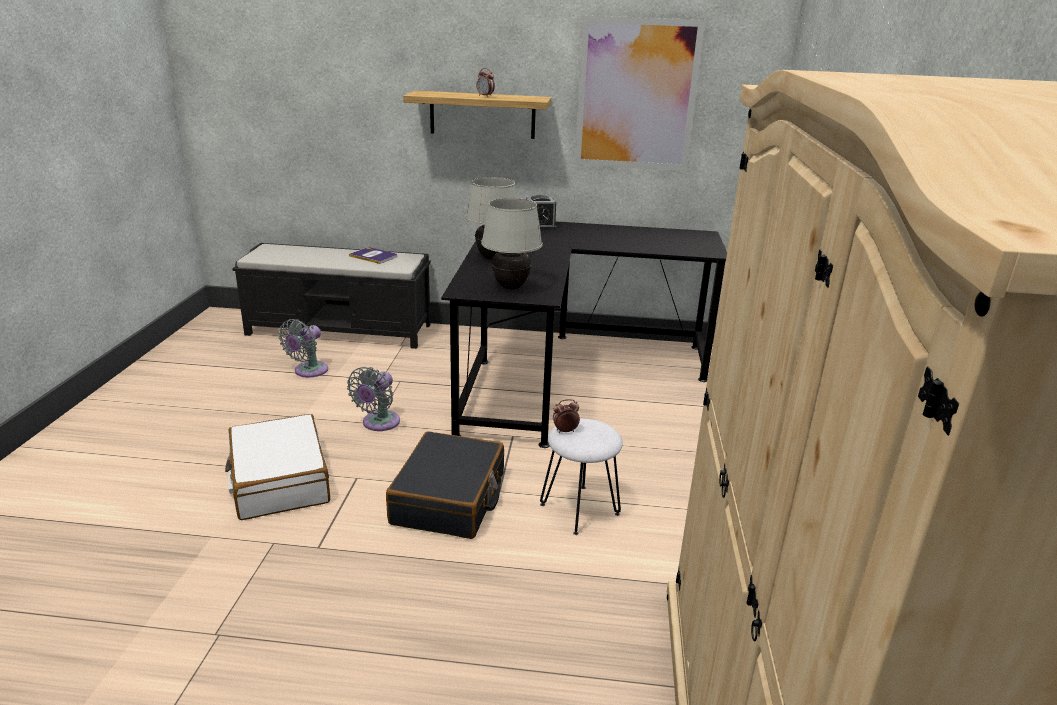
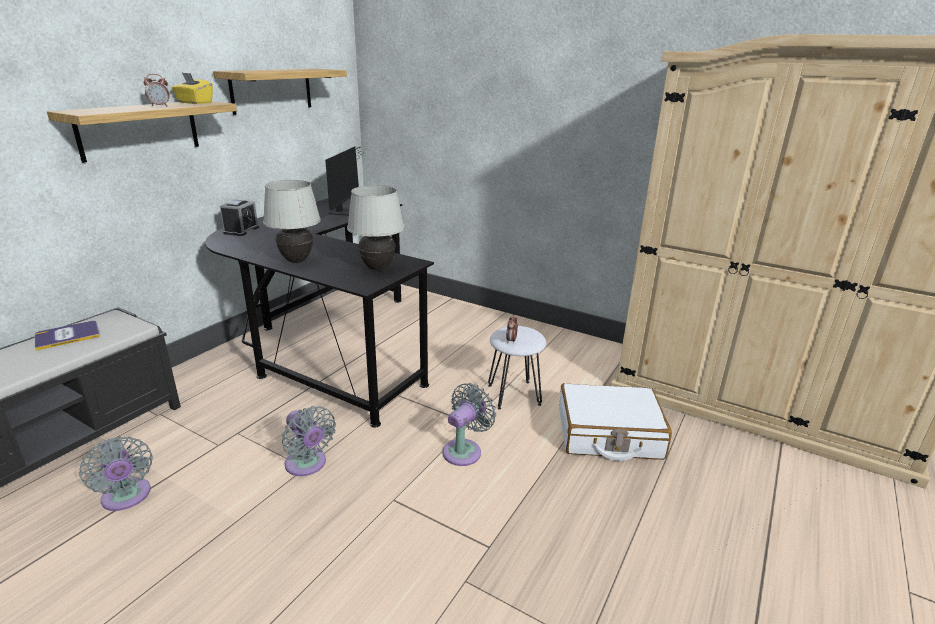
camera: 65 degrees left, 0 degrees up
white suitcase [225,414,330,520] -> white suitcase moved to [559,383,672,461]
black suitcase [386,431,504,539] -> grey fan [443,383,496,466]
picture [574,15,705,171] -> shelf [213,69,347,115]
none -> yellow tissue box [172,73,213,104]
none -> monitor [325,146,363,216]

